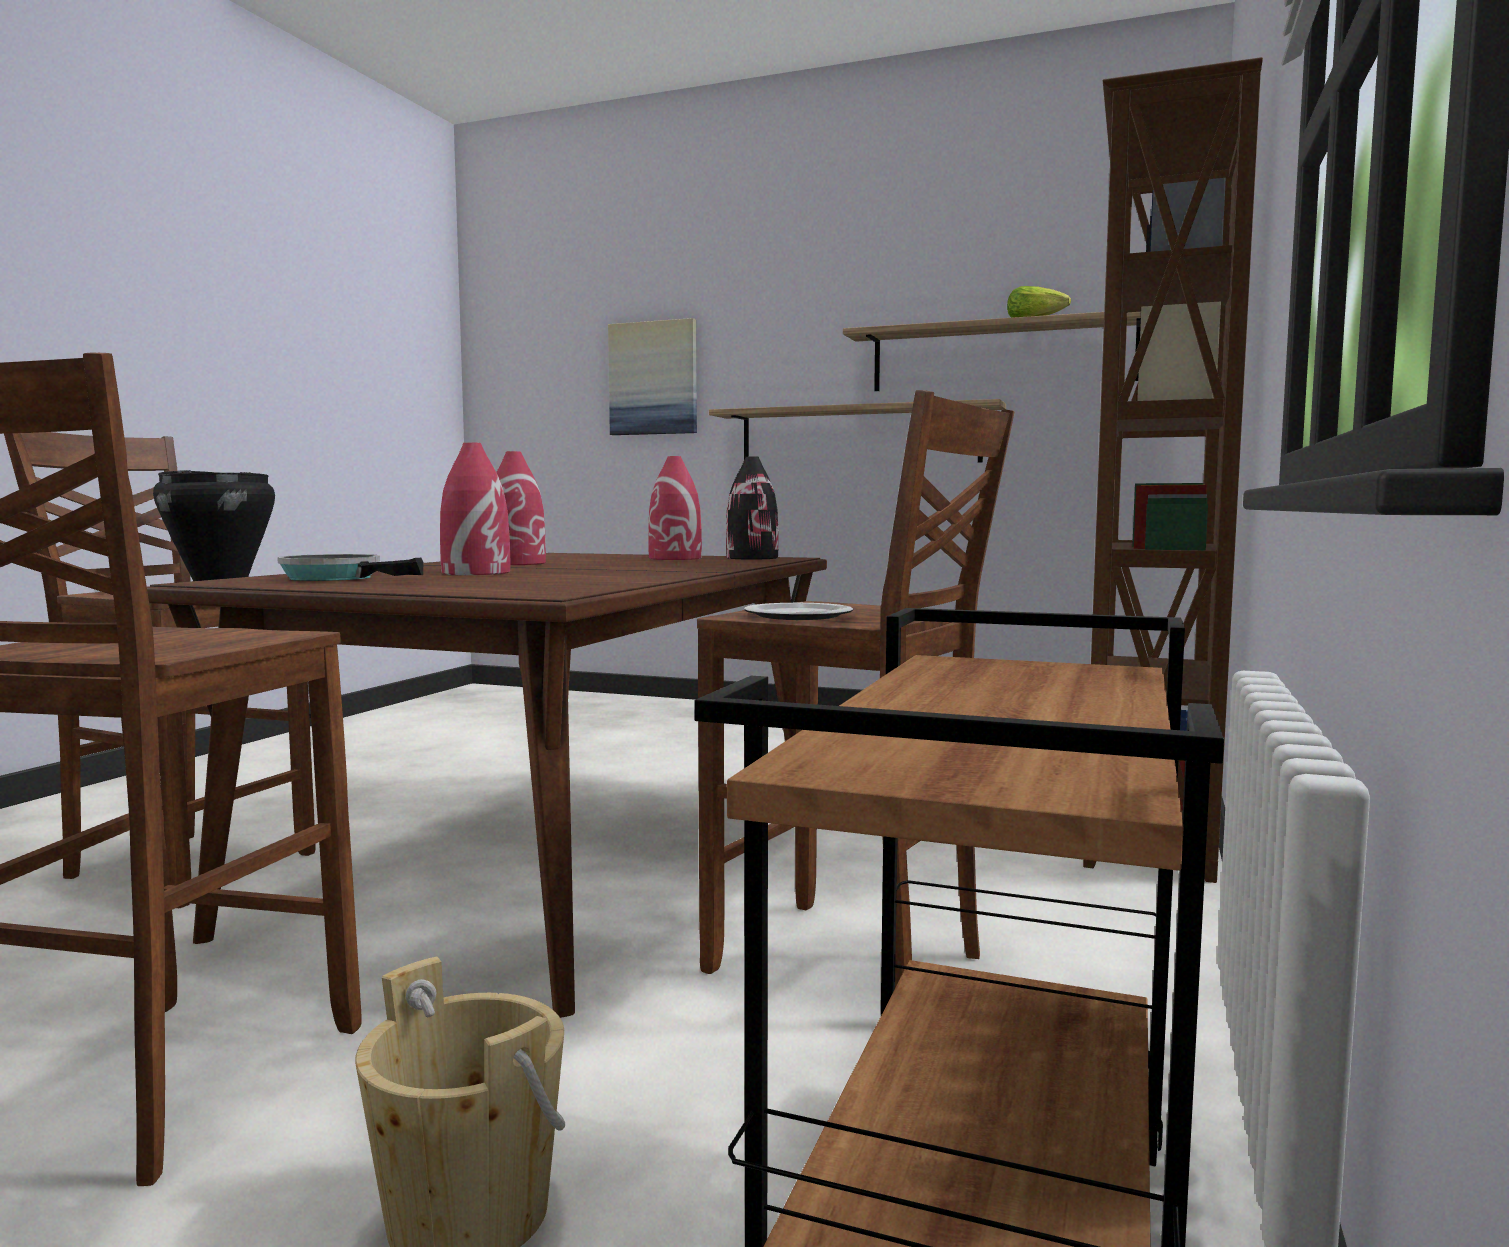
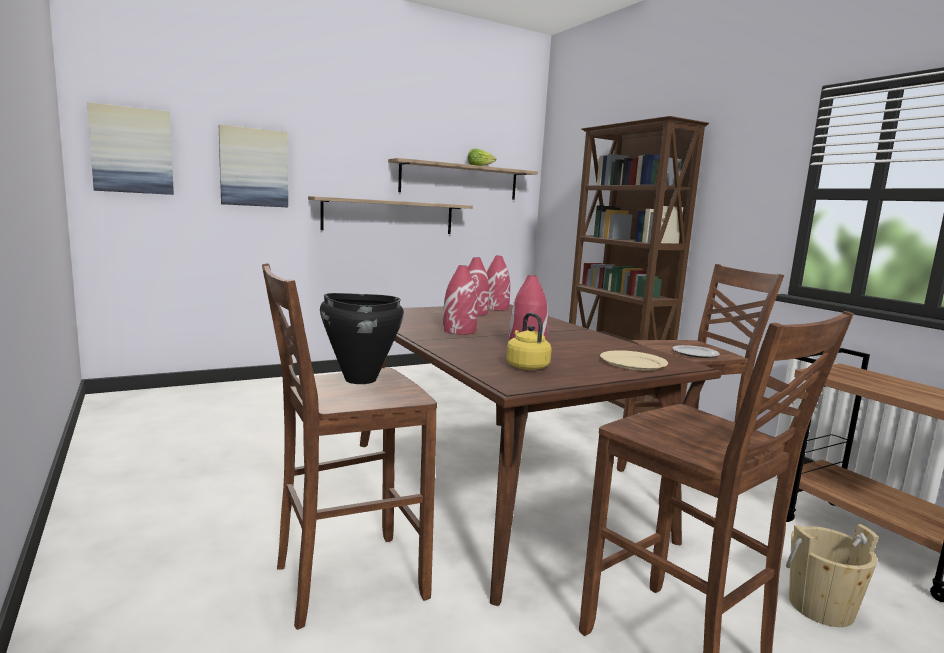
camera: 50 degrees left, 5 degrees up
frying pan [277,554,423,581] -> yellow kettle [507,313,552,370]
black vase [726,457,778,559] -> red vase [487,256,510,311]
none -> picture [87,102,174,195]
none -> beige plate [600,350,668,371]

